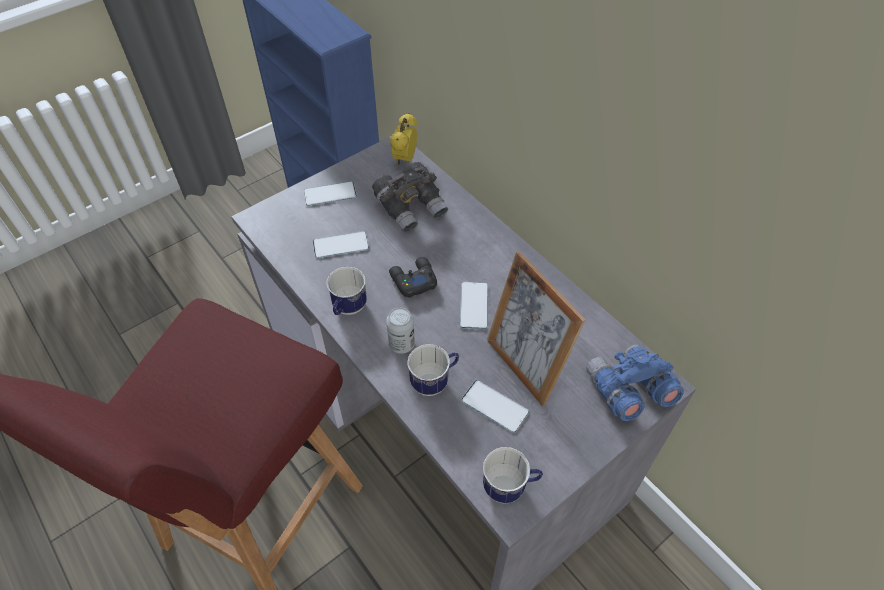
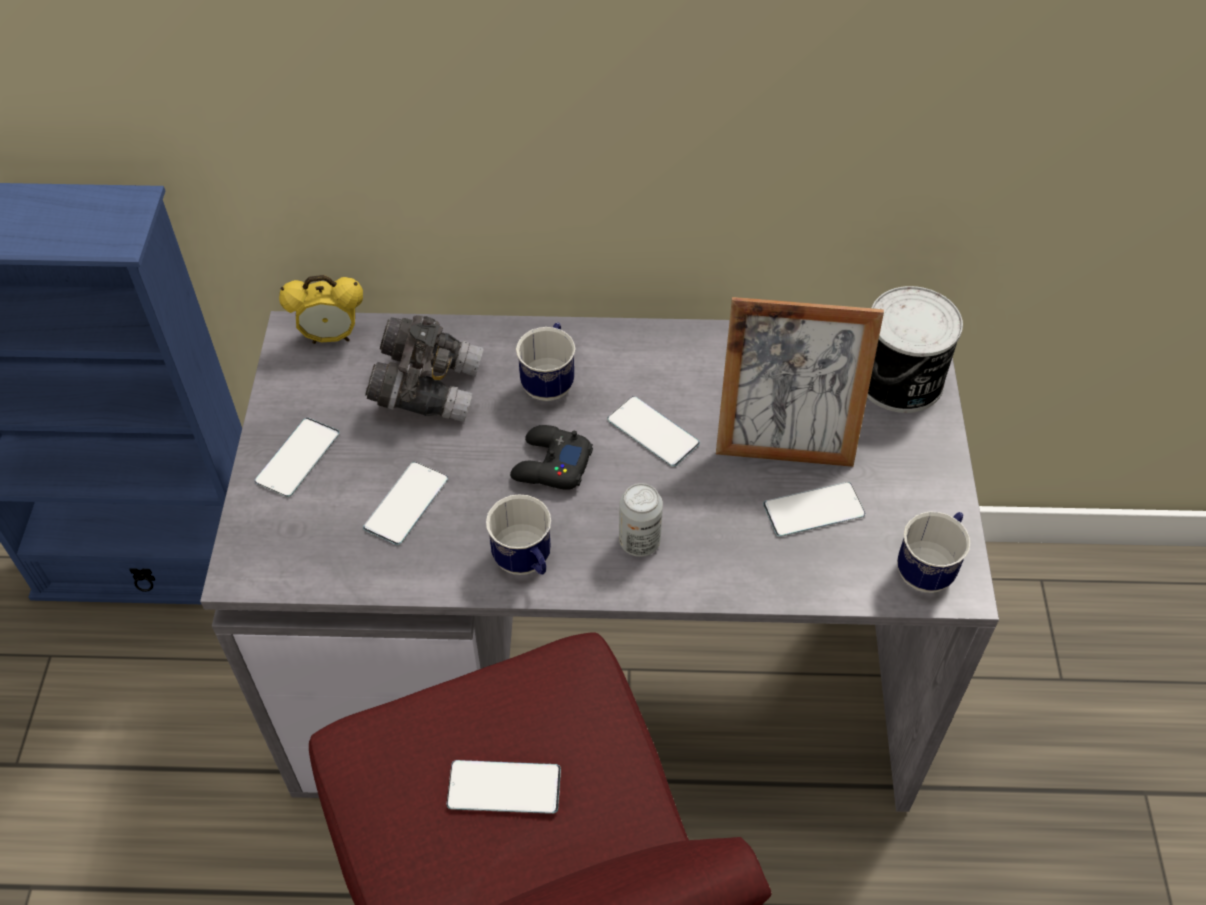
camera: 50 degrees left, 0 degrees up
alarm clock [390,113,417,165] -> alarm clock turned 60 degrees counterclockwise [279,275,363,344]
mug [408,344,459,396] -> mug moved to [516,323,576,401]
blue binoculars [586,345,684,421] -> can [867,286,963,413]
none -> phone [447,760,561,814]

